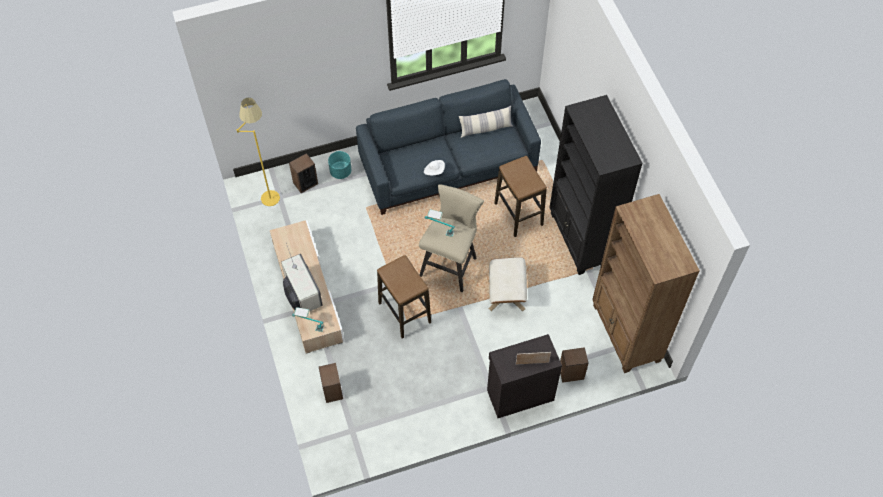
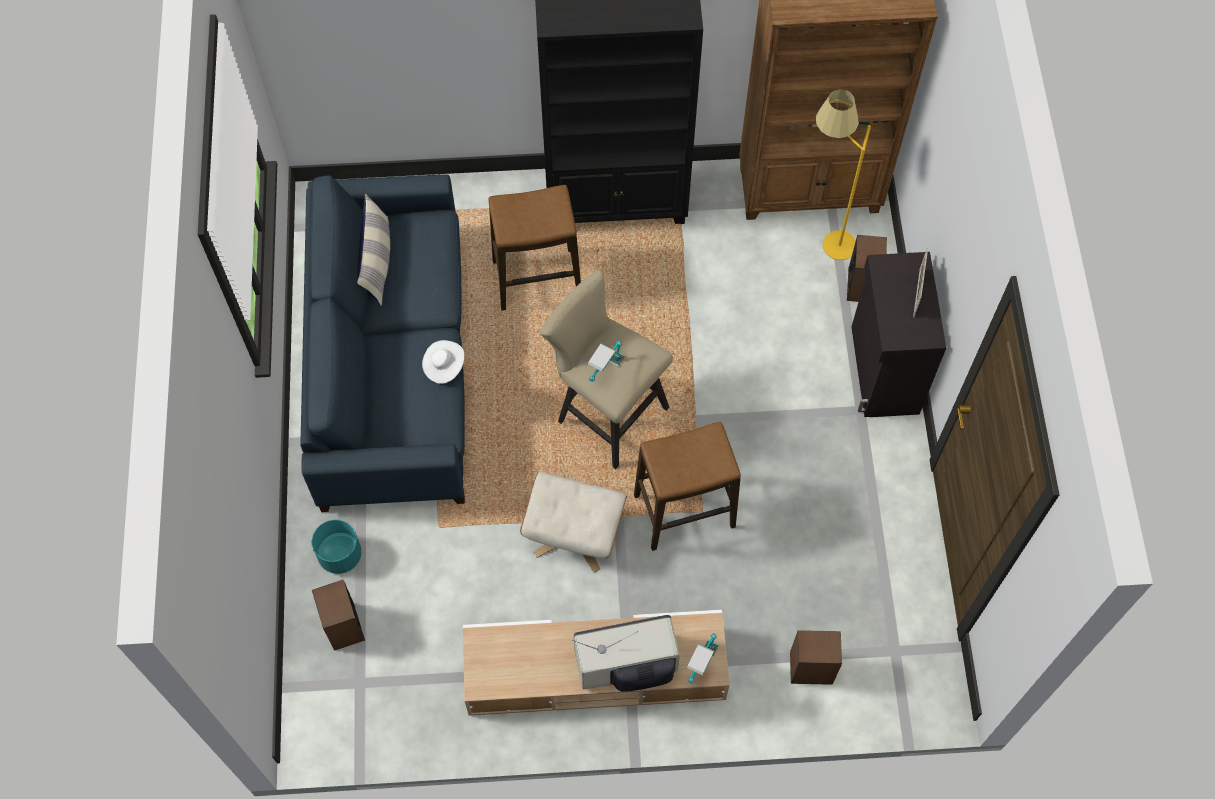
camera: 75 degrees left, 5 degrees up
yellow floor lamp [237,98,280,206] -> yellow floor lamp moved to [816,89,871,260]
beige ottoman [489,257,527,311] -> beige ottoman moved to [520,472,627,573]

